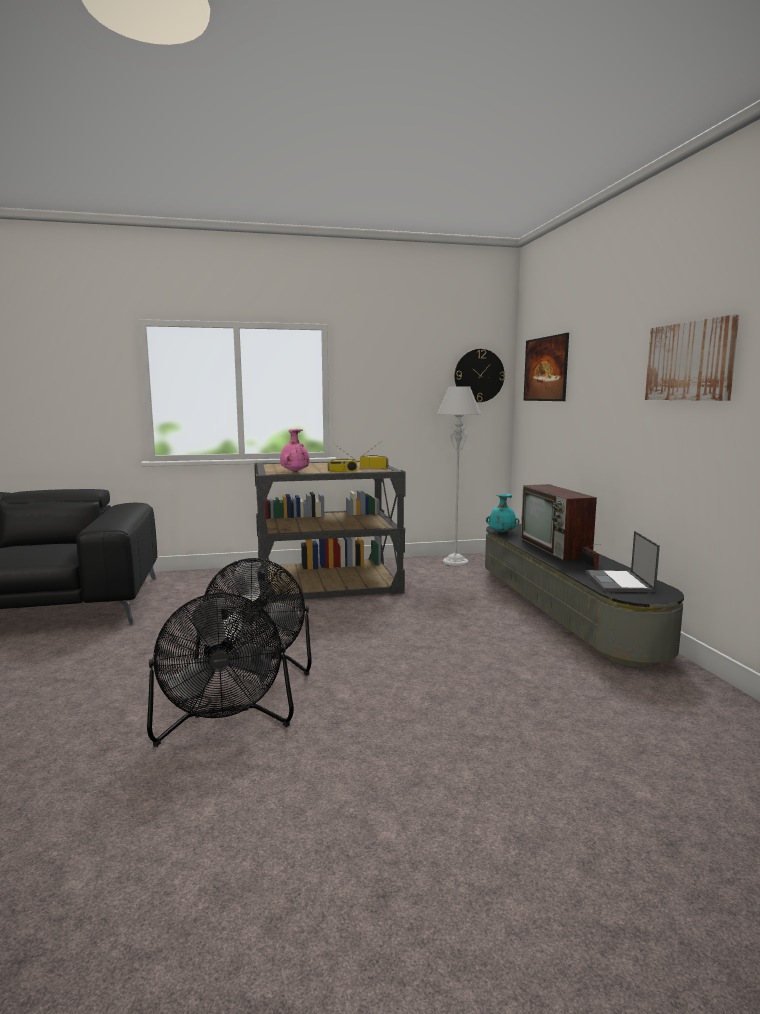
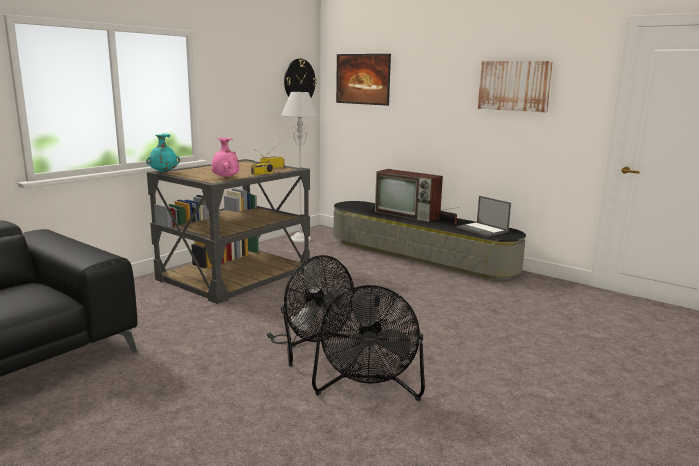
camera: 40 degrees left, 5 degrees up
black fan [147,593,294,747] -> black fan turned 60 degrees clockwise [312,285,425,401]
turquoise vase [486,494,520,533] -> turquoise vase moved to [146,133,180,173]

